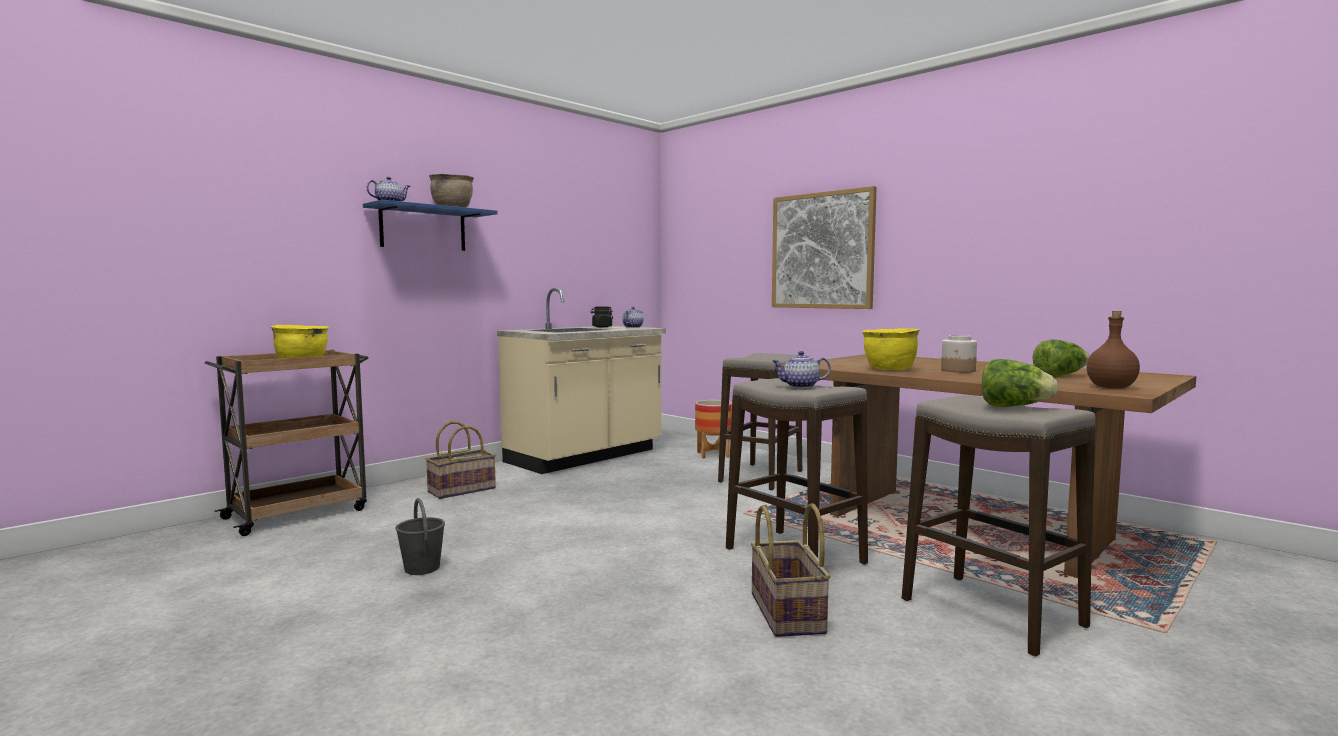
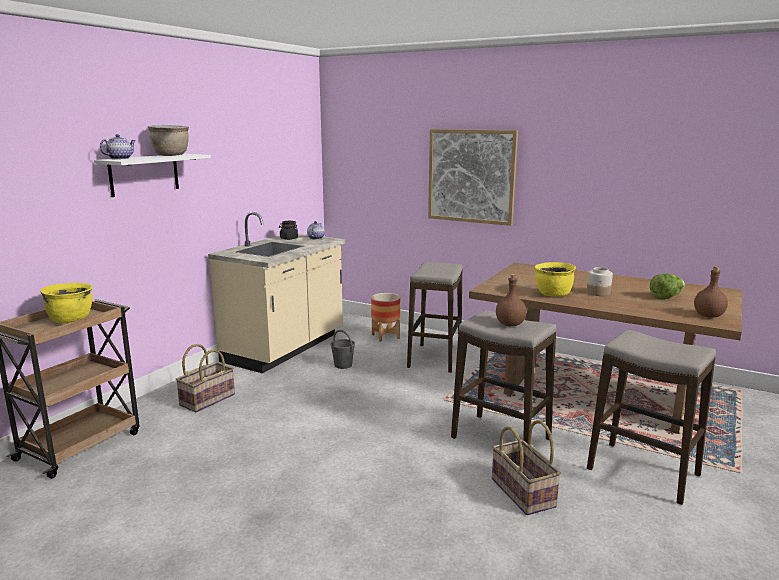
camera: 15 degrees left, 10 degrees up
blue shelf [363,200,497,251] -> white shelf [94,154,211,197]
grey bucket [396,498,445,575] -> grey bucket moved to [331,330,355,369]
teapot [772,351,831,388] -> brown bottle [496,274,526,326]
lettuce [982,359,1058,407] -> none

